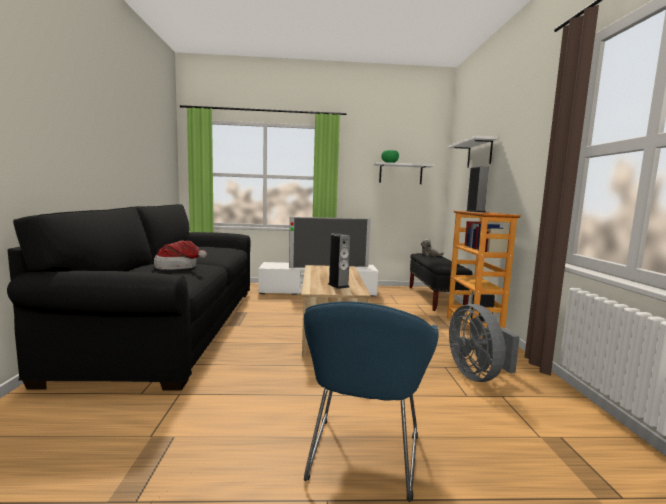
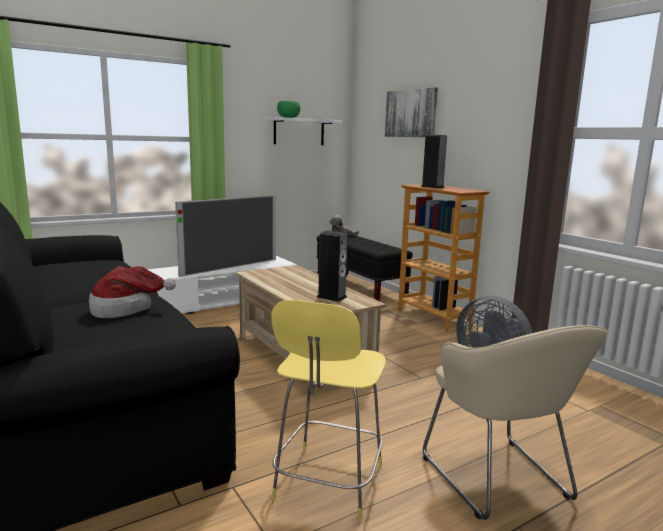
camera: 30 degrees left, 5 degrees up
blue armchair [304,301,439,502] -> beige armchair [423,325,608,520]
white shelf [448,136,498,168] -> picture [385,87,438,137]
none -> yellow stool [271,300,386,521]

